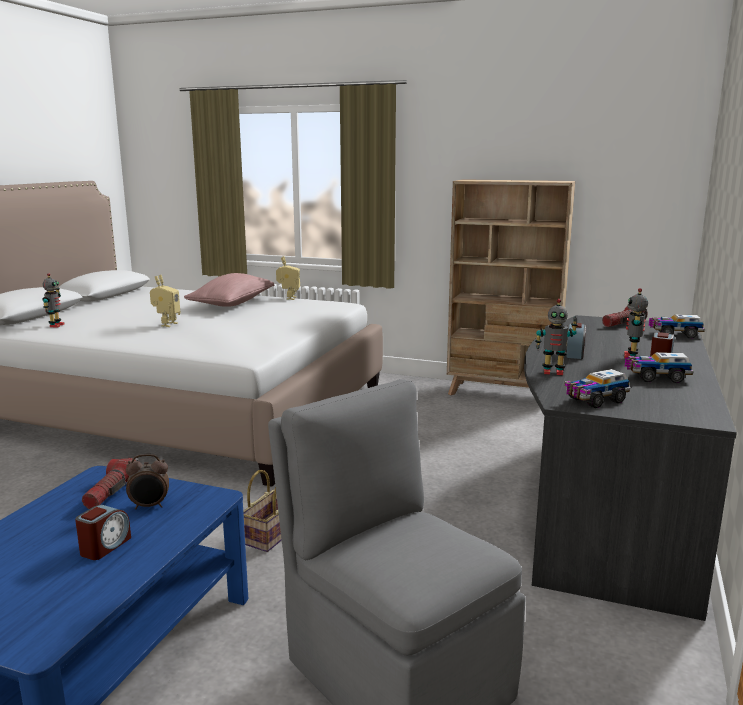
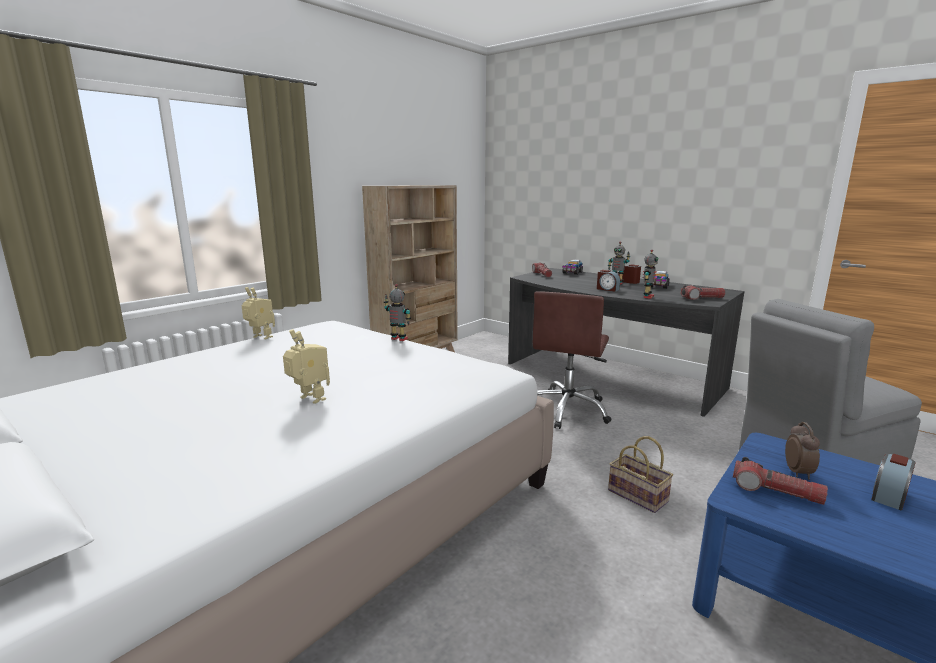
camera: 70 degrees left, 0 degrees up
toy robot [42,273,65,327] -> toy robot moved to [384,284,411,341]
alarm clock [75,505,131,560] -> alarm clock turned 90 degrees counterclockwise [871,453,915,510]
pink pillow [184,273,275,307] -> none
toy truck [564,369,631,408] -> flashlight [680,285,725,300]
none -> brown office chair [533,291,612,429]

